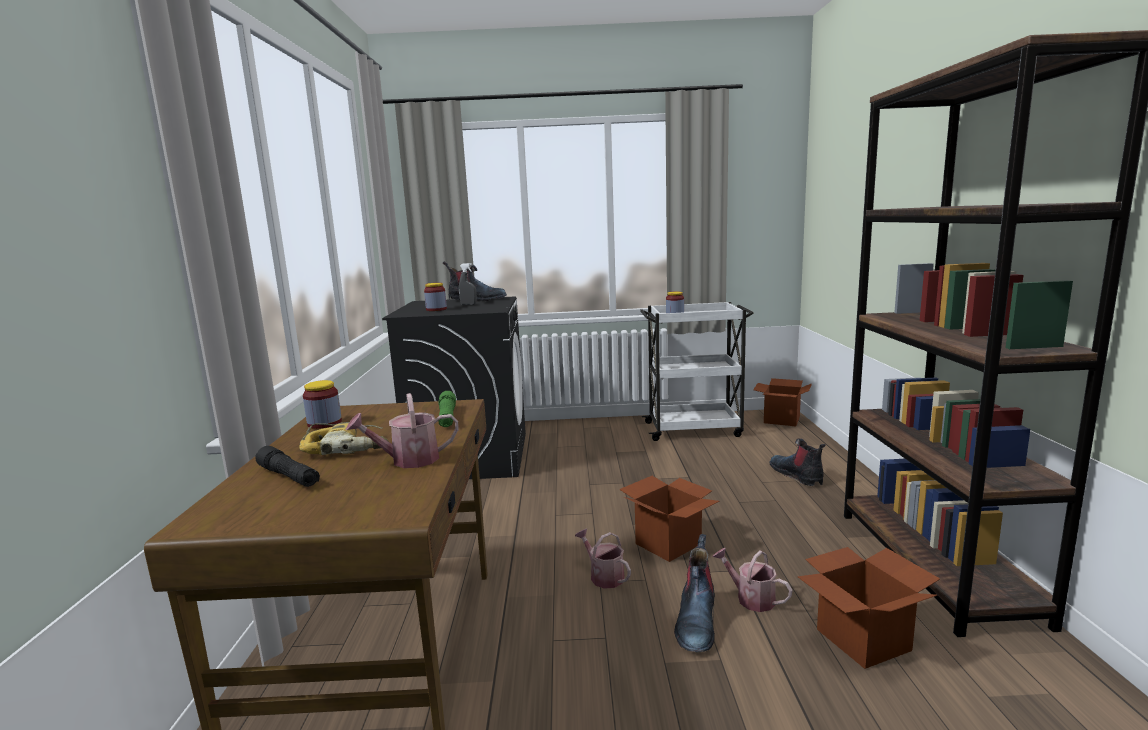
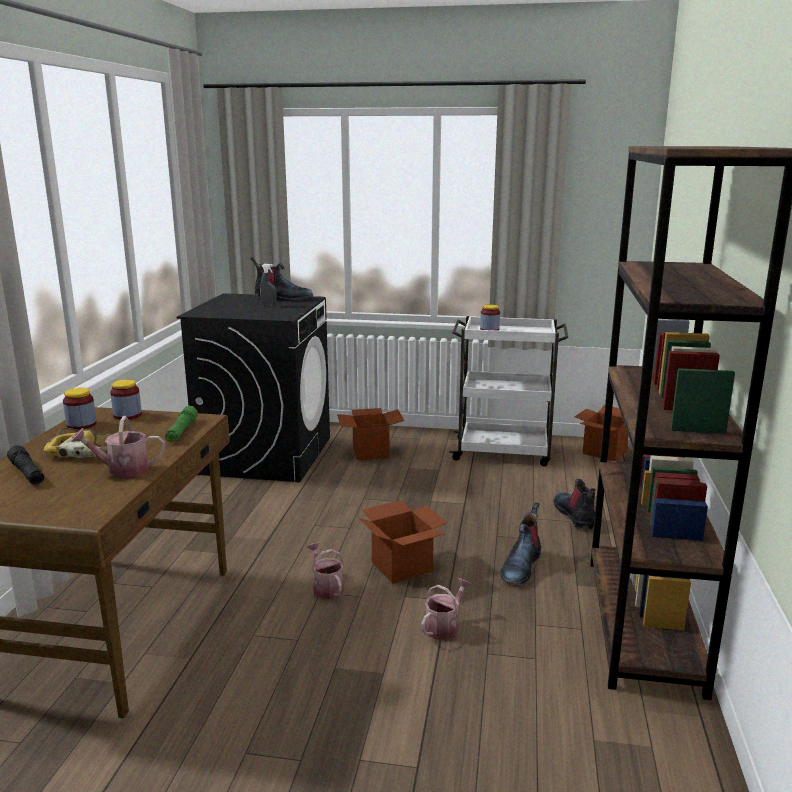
camera: 10 degrees right, 5 degrees up
jar [424,283,447,311] -> jar moved to [110,379,142,420]
boot [674,534,715,652] -> boot moved to [500,503,541,584]
watering can [712,548,792,612] -> watering can turned 75 degrees clockwise [421,578,471,640]
cardboard box [797,547,940,669] -> cardboard box moved to [337,408,404,460]

